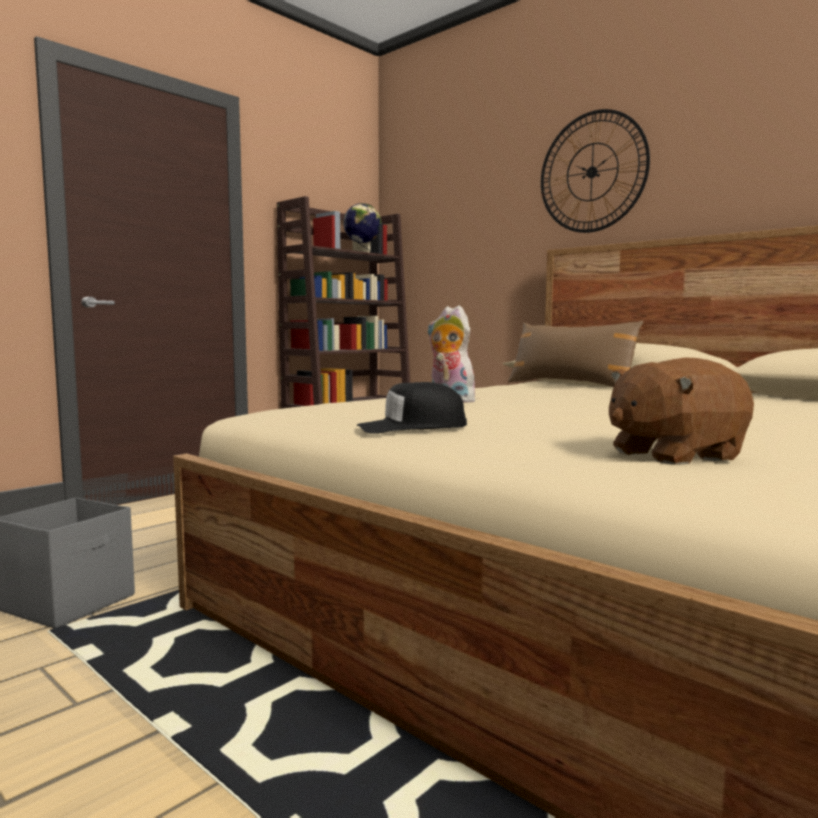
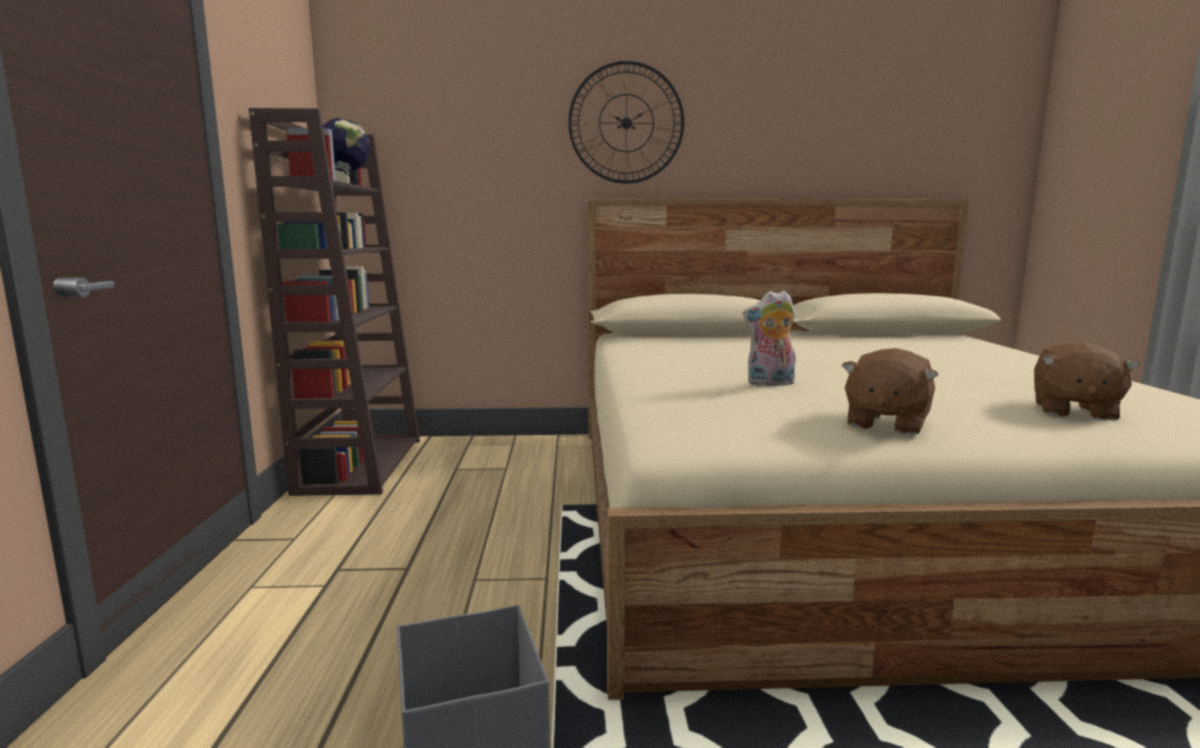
camera: 45 degrees left, 5 degrees up
black cap [357,382,467,434] -> brown plush toy [842,348,938,435]
brown pillow [508,321,644,387] -> none

